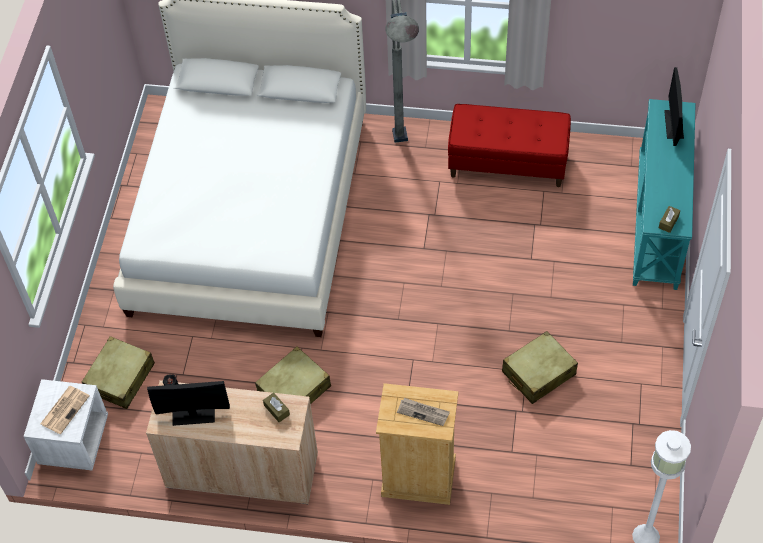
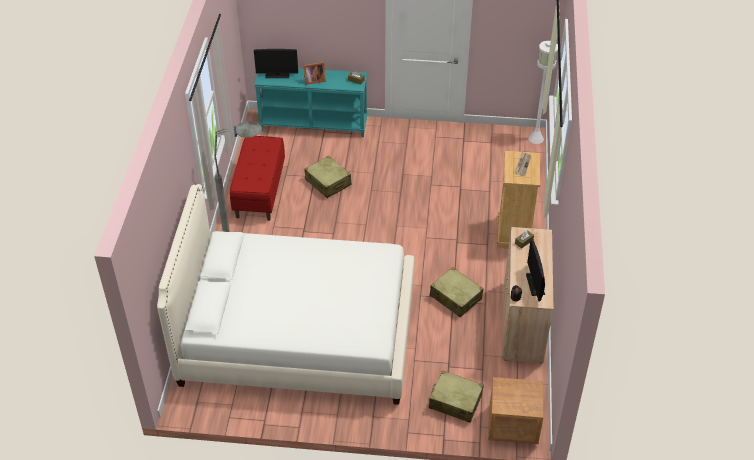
camera: 95 degrees left, 10 degrees down
white nightstand [23,379,108,470] -> brown nightstand [488,377,543,444]
newspaper [40,386,90,434] -> none
beige suitcase [502,331,578,404] -> beige suitcase moved to [304,156,352,198]
none -> picture frame [304,62,326,85]

